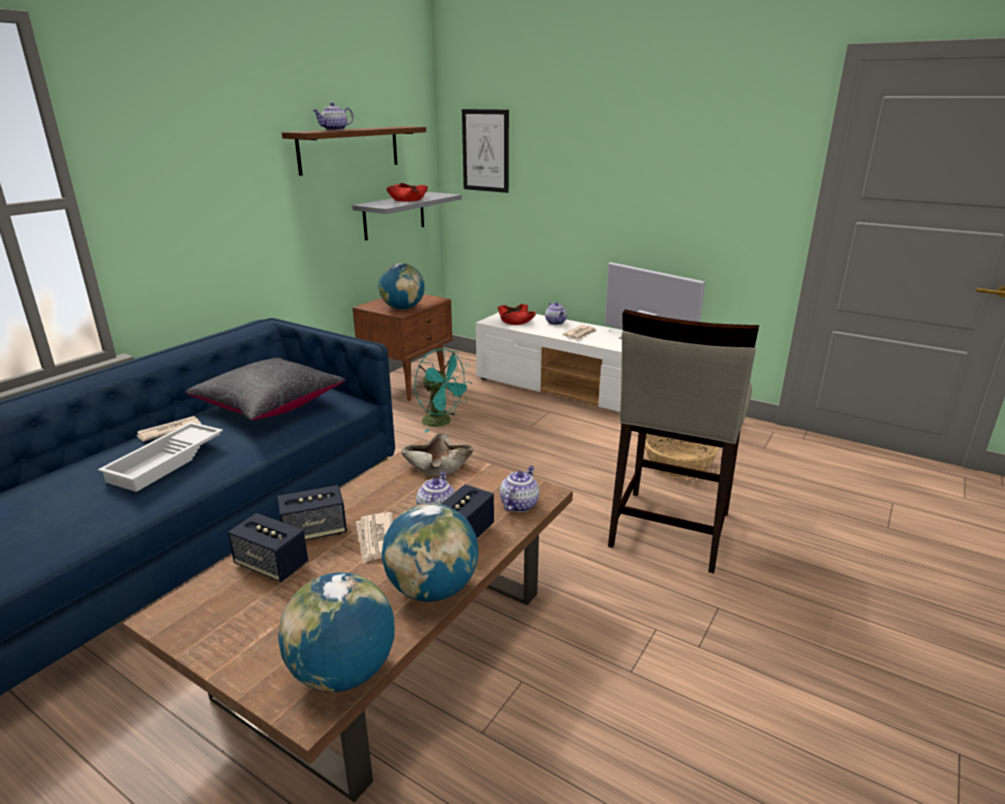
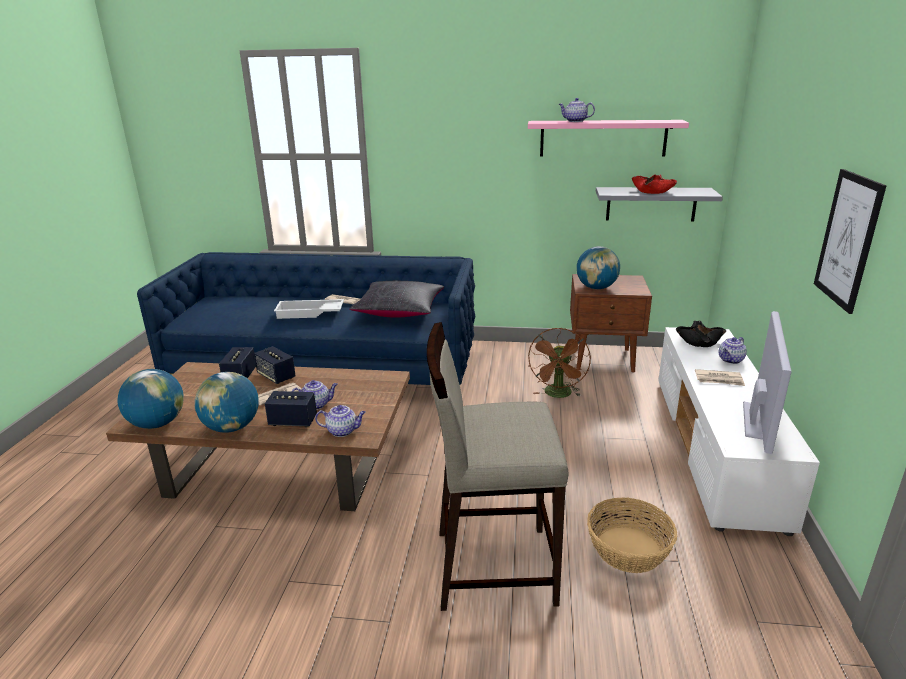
camera: 65 degrees right, 0 degrees up
brown shelf [282,126,426,176] -> pink shelf [528,120,689,156]
beige bowl [401,434,474,476] -> none
turquoise fan [414,349,472,432] -> brown fan [528,328,591,398]
picture [462,109,509,193] -> picture moved to [814,169,886,314]
red bowl [498,304,536,325] -> black bowl [676,321,726,347]

